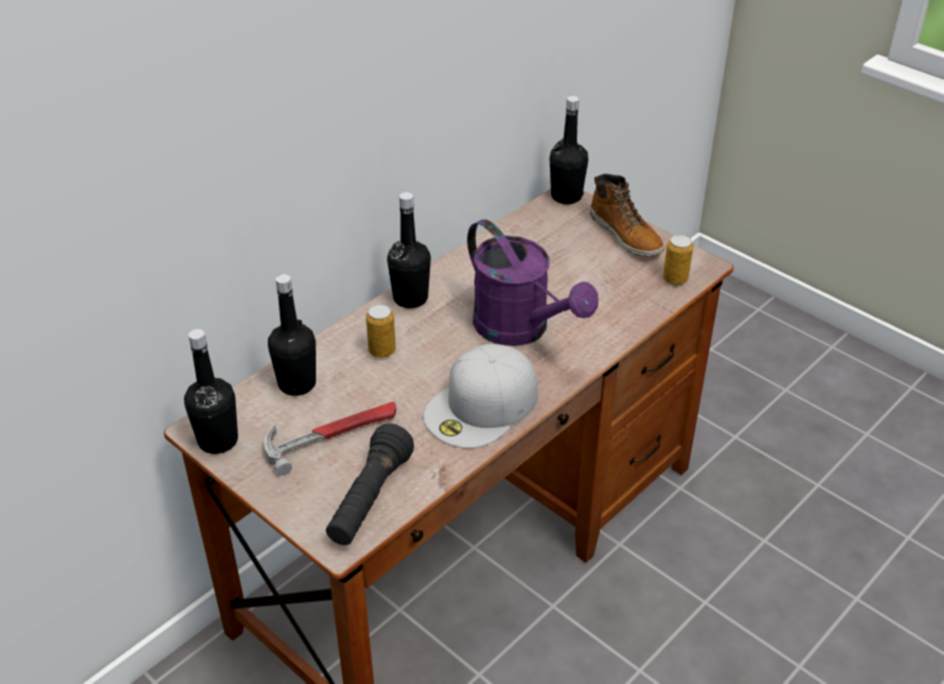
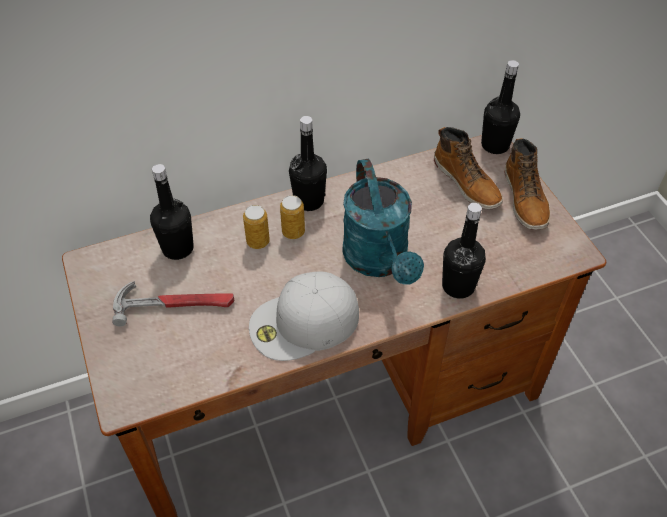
camera: 25 degrees right, 10 degrees up
black bottle [184,329,238,454] -> black bottle moved to [442,203,486,299]
black flashlight [326,423,414,545] -> none
purple watering can [467,219,598,346] -> turquoise watering can [342,159,424,285]
can [663,235,693,285] -> can moved to [280,195,305,239]
none -> boot [434,127,503,209]

